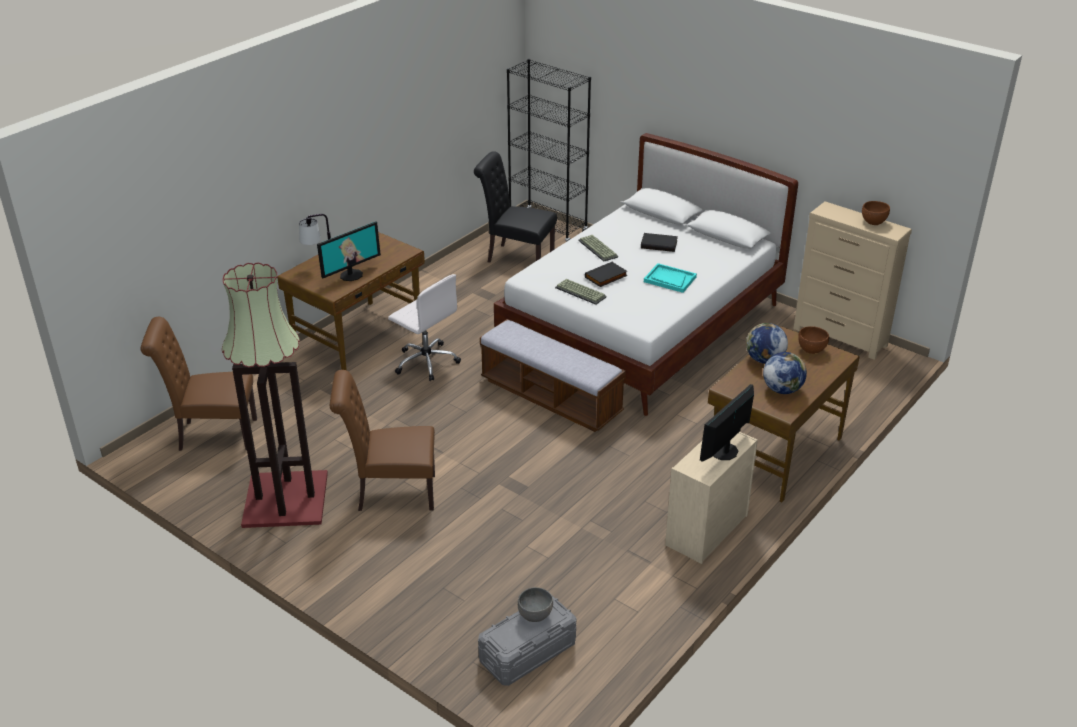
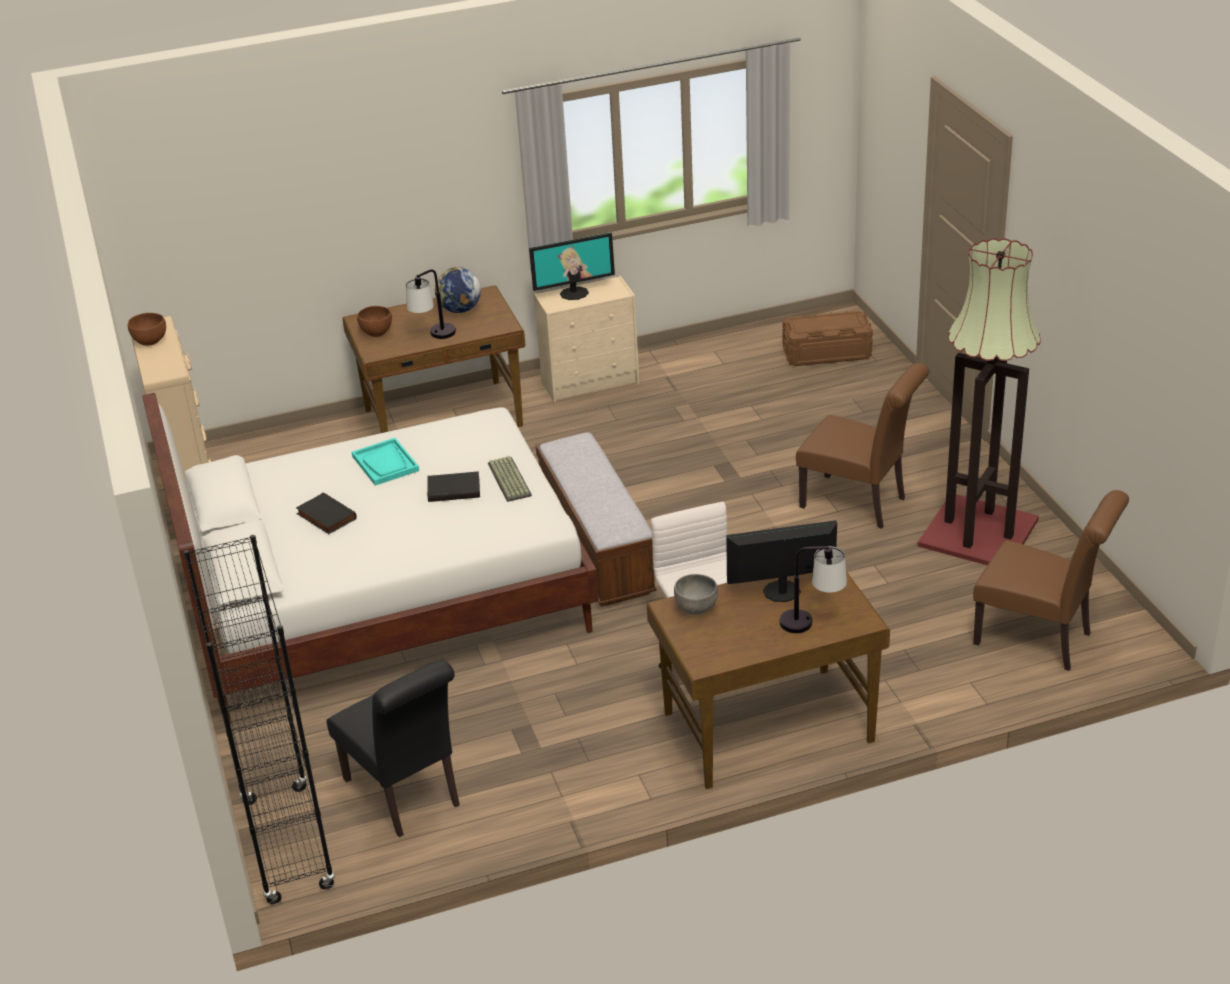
camera: 145 degrees left, 0 degrees up
grey storage box [478,595,576,686] -> brown storage box [782,311,873,366]
grey bowl [518,587,553,622] -> grey bowl moved to [674,574,718,615]
keyboard [579,235,618,261] -> none
globe [746,323,788,364] -> table lamp [406,269,456,339]

